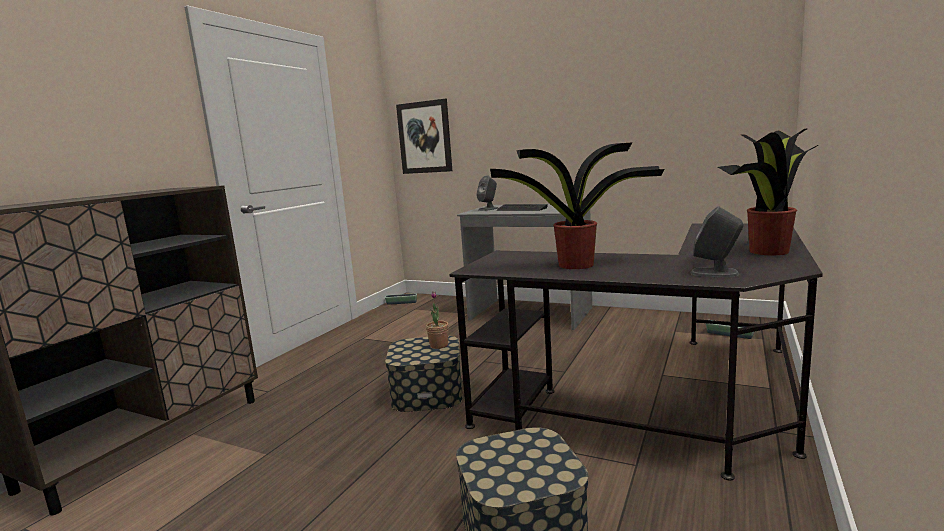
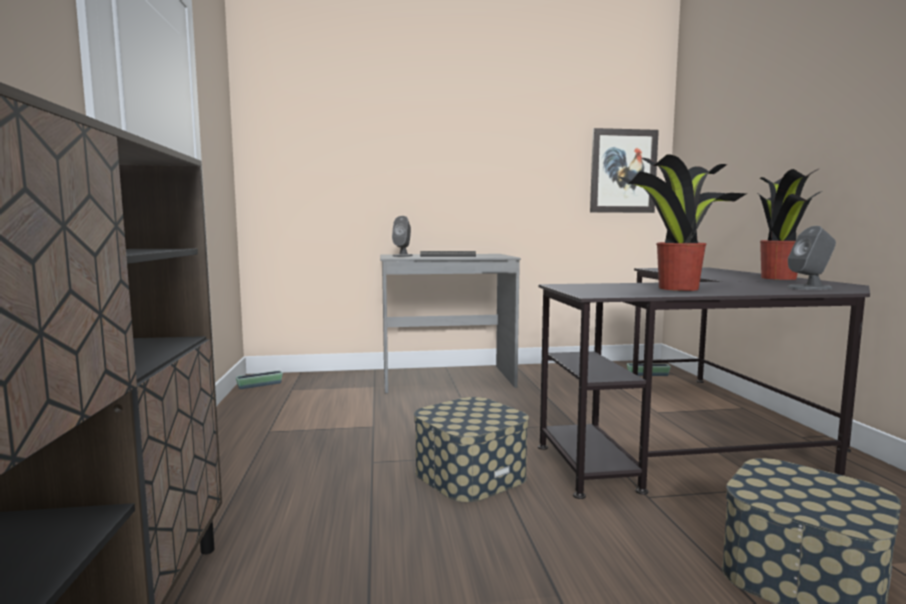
camera: 35 degrees left, 5 degrees down
picture [396,99,452,174] -> picture moved to [590,128,659,213]
potted plant [426,292,449,349] -> none

